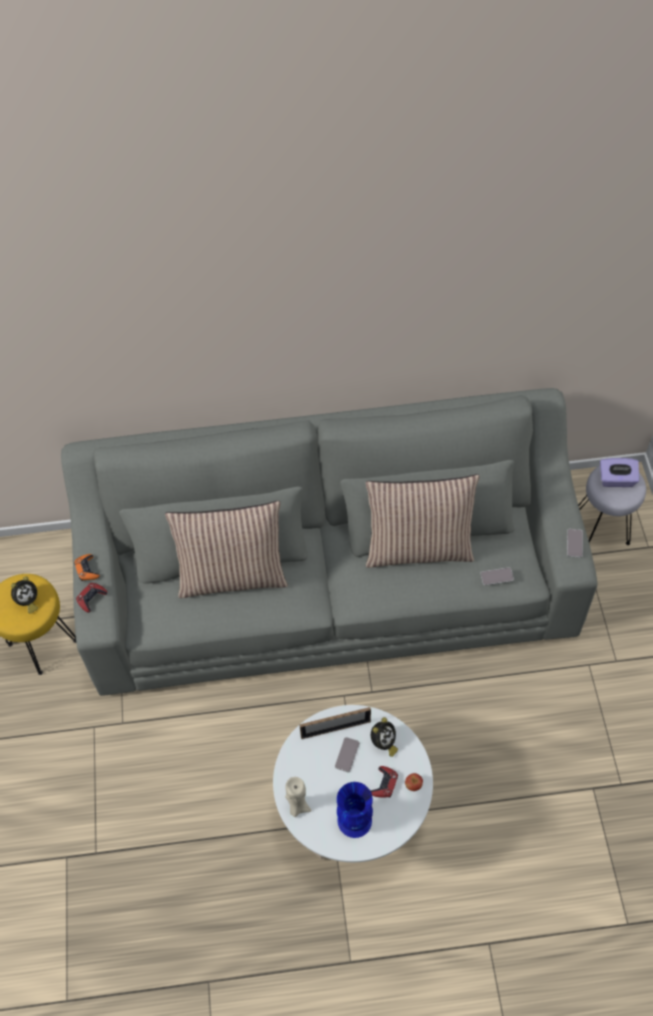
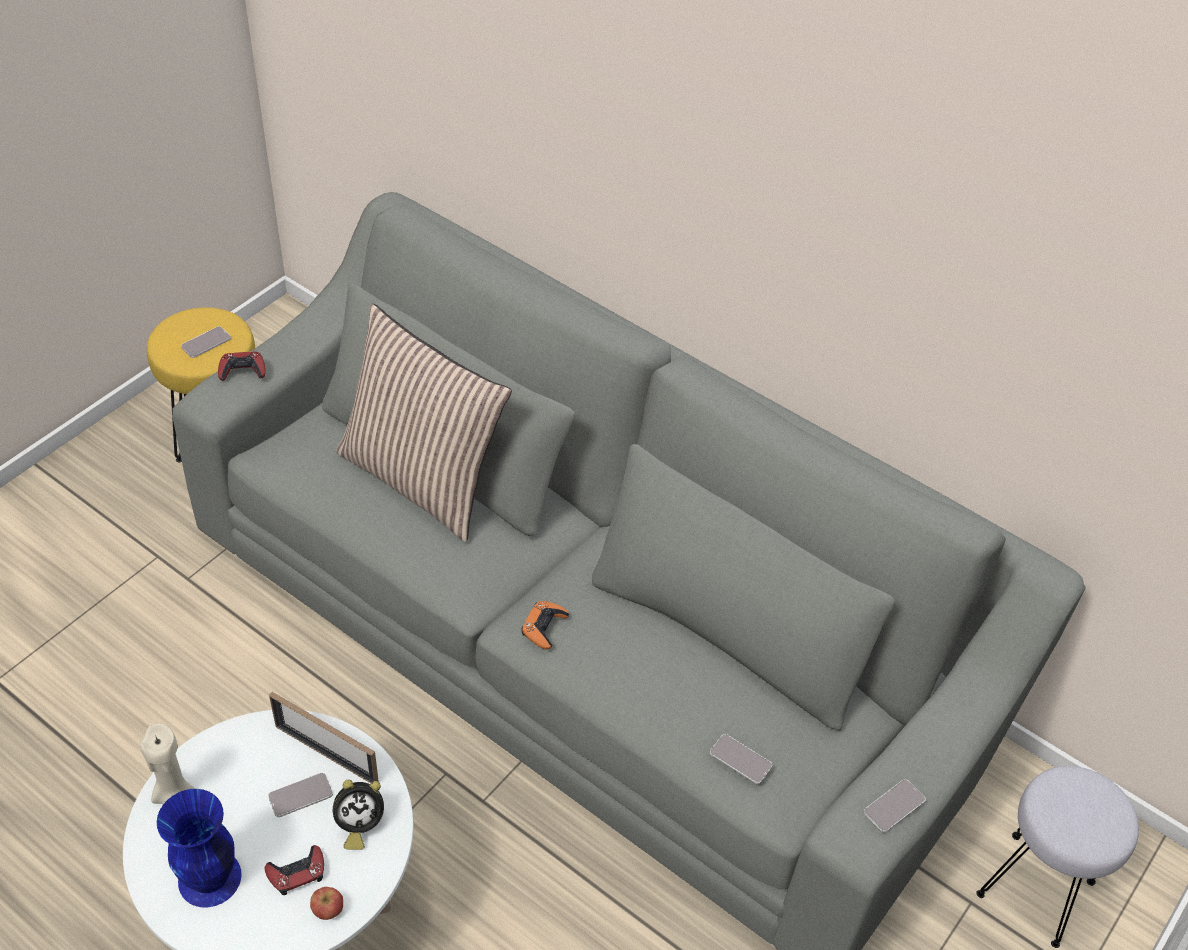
camera: 40 degrees right, 10 degrees down
alarm clock [11,576,38,614] -> phone [181,326,231,358]
orange game controller [74,554,100,581] -> orange game controller moved to [522,601,569,650]
pillow [366,474,480,568] -> none
purple tissue box [600,458,639,487] -> none

